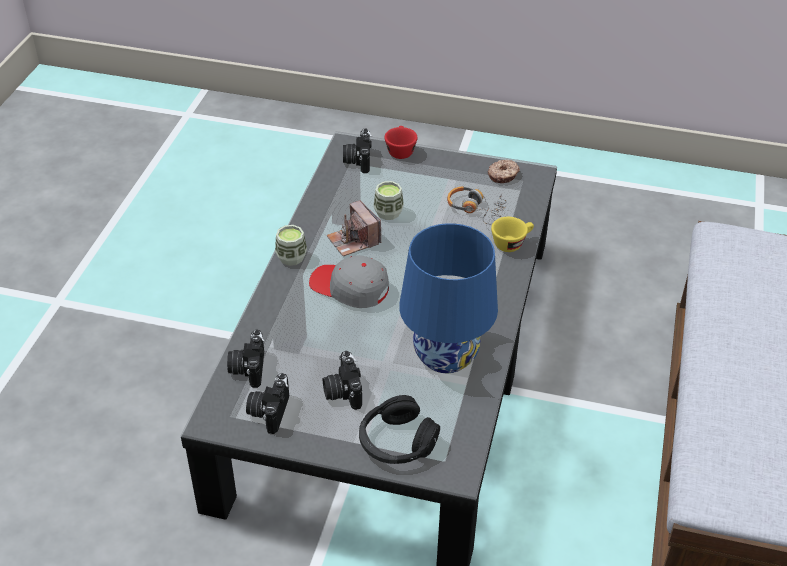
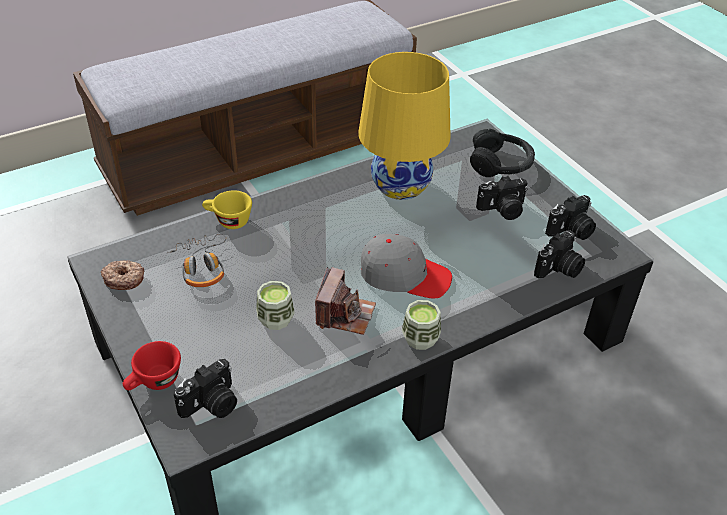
camera: 135 degrees left, 0 degrees up
grey cap [309,255,389,308] -> grey cap turned 60 degrees counterclockwise [361,234,452,298]
camera [323,351,362,410] -> camera turned 45 degrees clockwise [476,176,528,220]
blue table lamp [399,223,498,373] -> yellow table lamp [358,52,451,200]

